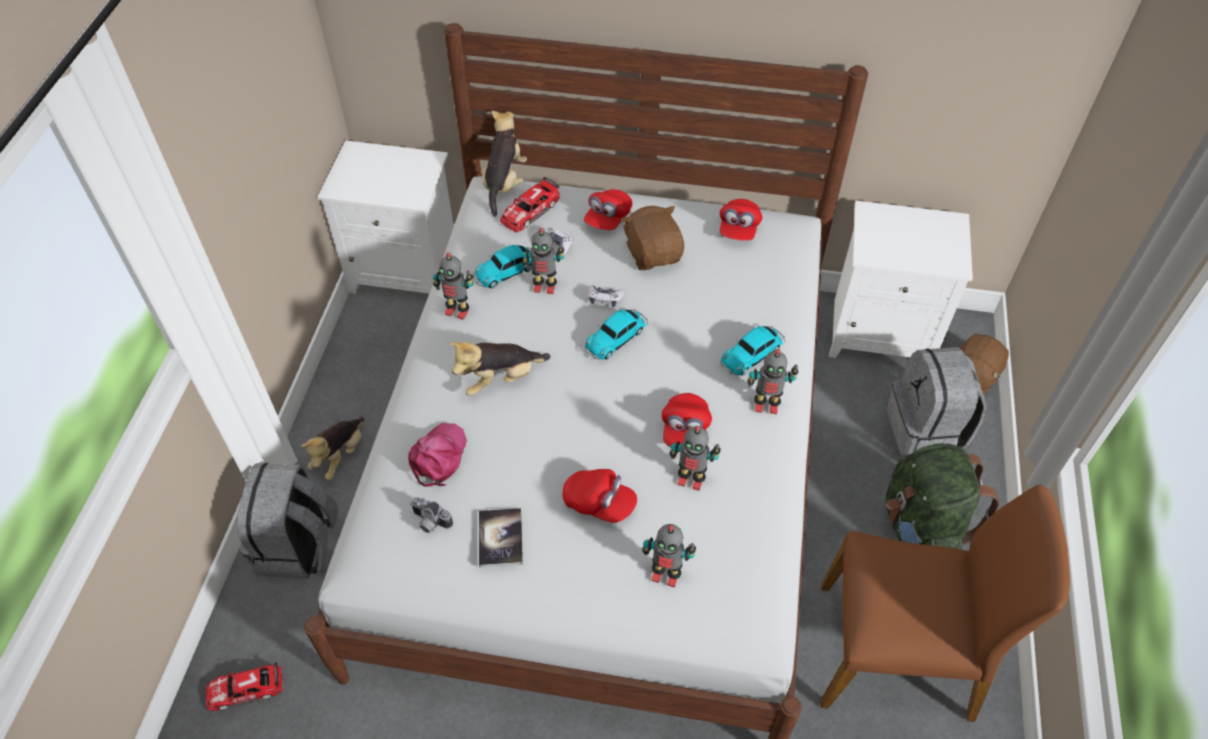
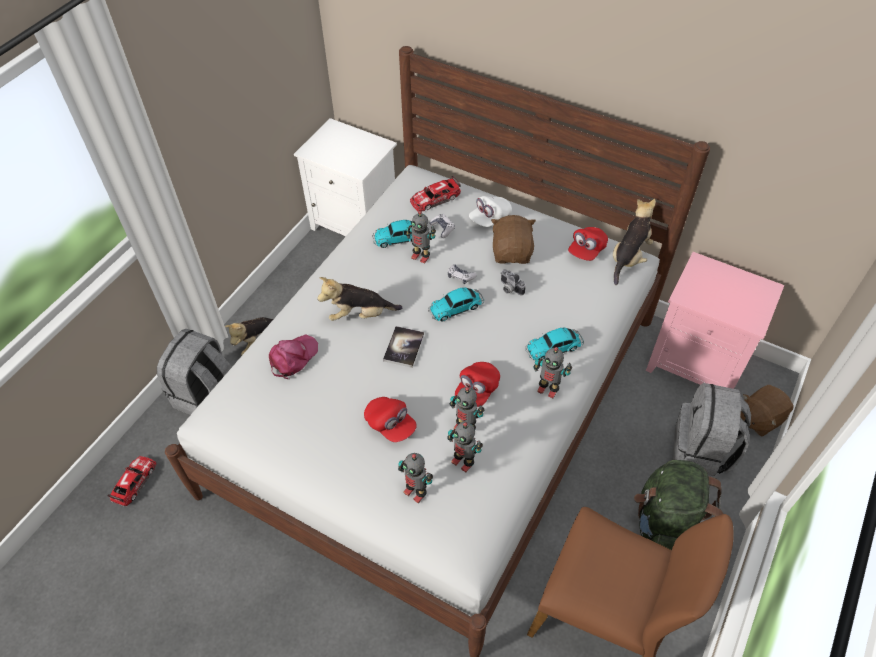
camera: 20 degrees right, 0 degrees up
toy car [205,662,283,711] -> toy car turned 105 degrees clockwise [107,456,156,506]
camera [410,497,453,533] -> camera moved to [501,269,526,295]
toy robot [433,253,473,320] -> toy robot moved to [447,422,483,472]
book [479,508,523,568] -> book moved to [383,326,424,368]
plush toy [482,111,527,217] -> plush toy moved to [613,199,656,285]
red cap [584,189,632,230] -> white cap [469,196,512,227]
white nightstand [829,201,973,358] -> pink nightstand [646,252,784,389]

